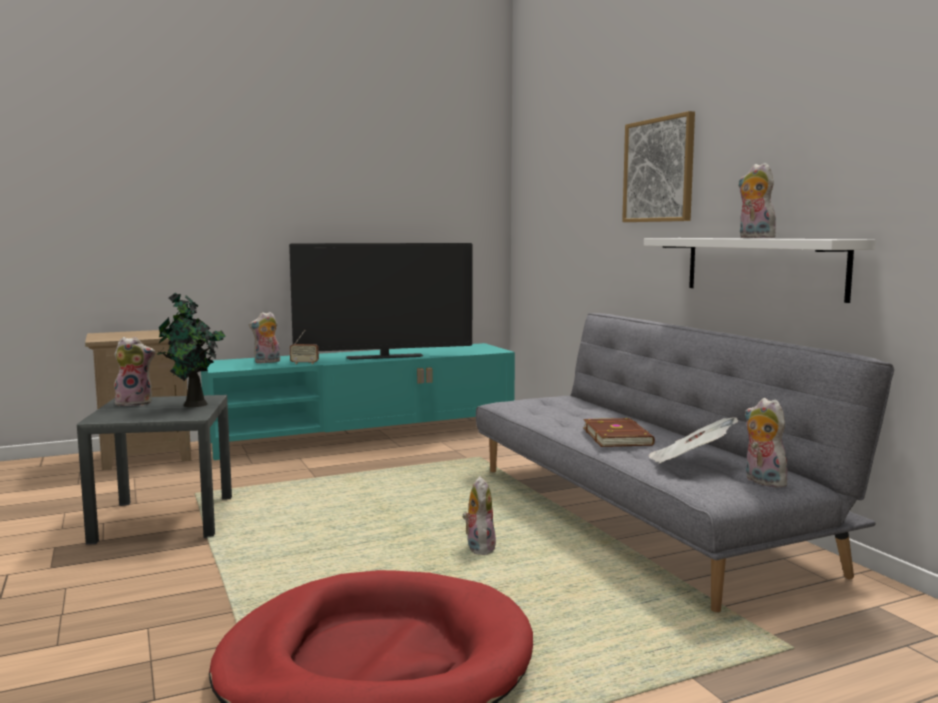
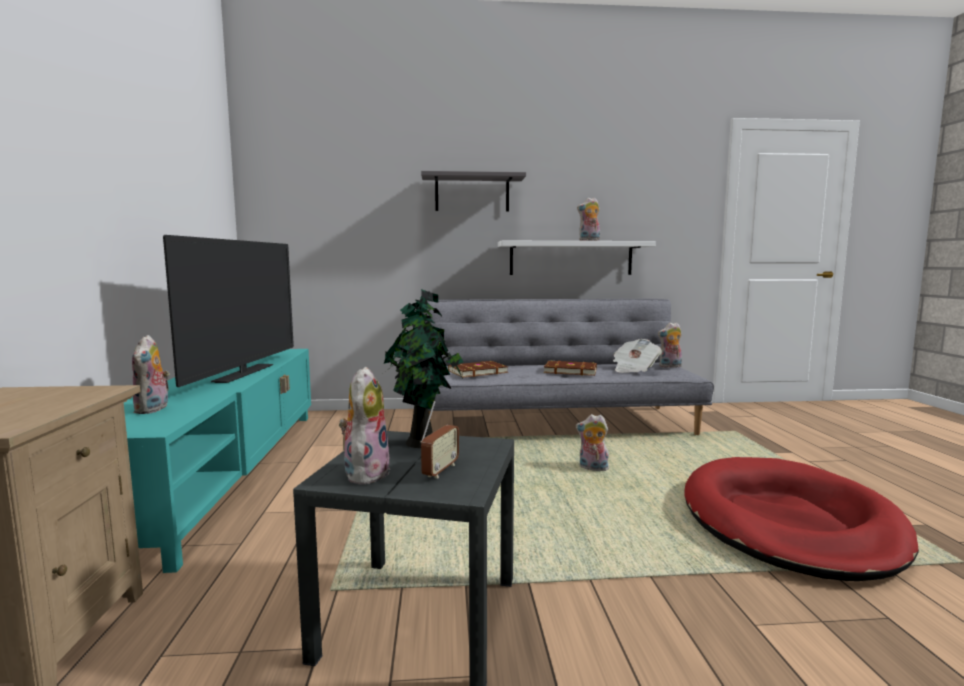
camera: 70 degrees left, 0 degrees up
radio [290,330,319,364] -> radio moved to [420,401,459,479]
picture [622,111,695,222] -> grey shelf [421,171,526,211]
none -> brown book [448,361,508,378]

